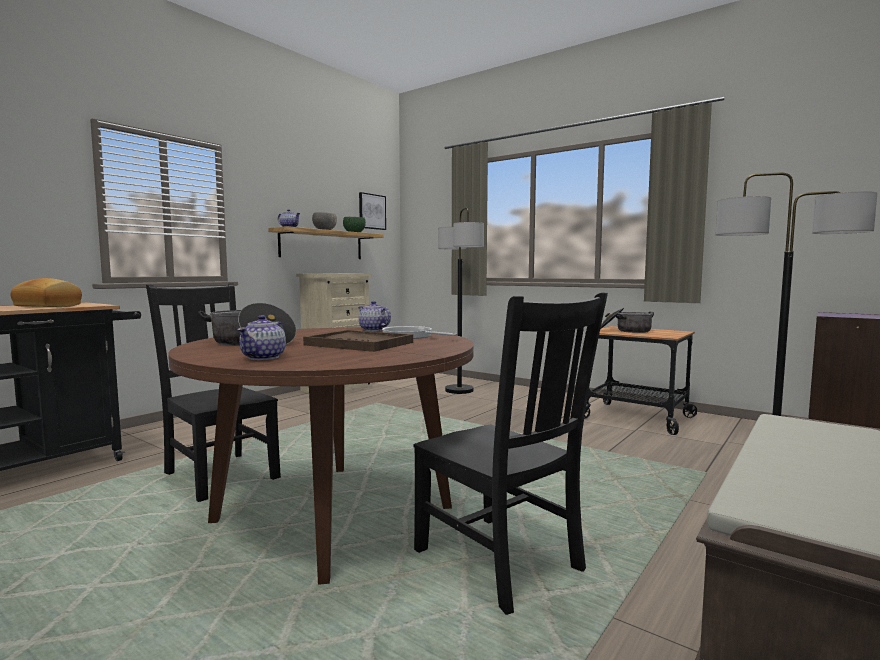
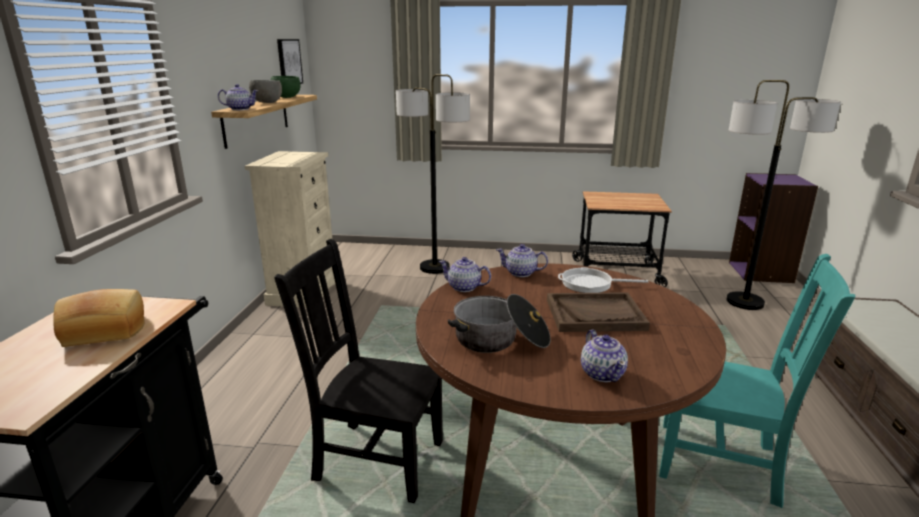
camera: 30 degrees left, 15 degrees up
black chair [413,292,608,615] -> turquoise chair [659,254,855,508]
cooking pot [600,308,654,333] -> none
none -> teapot [439,257,491,292]

